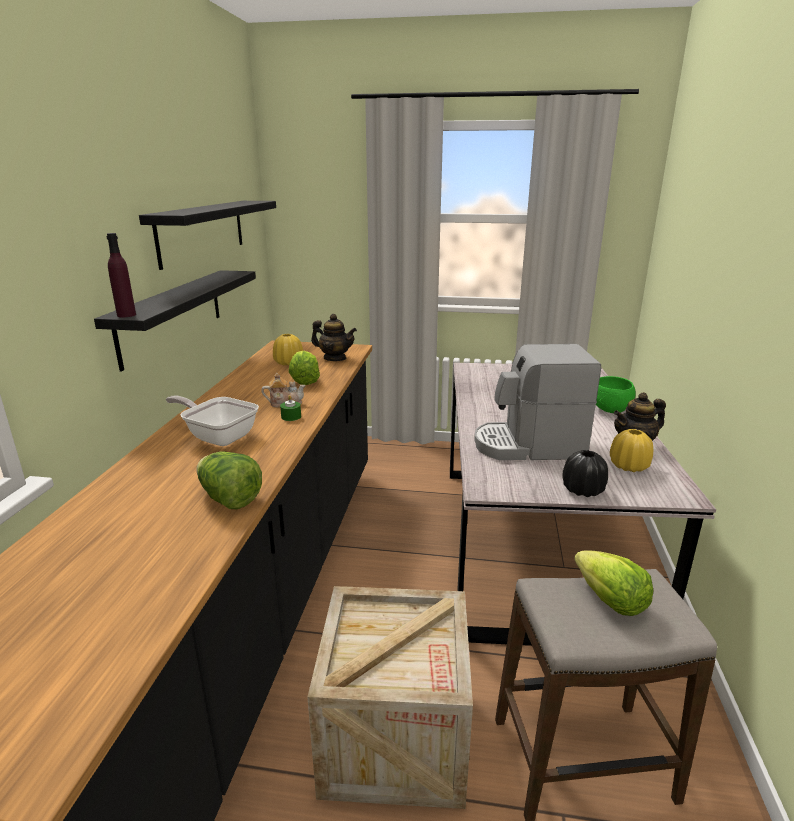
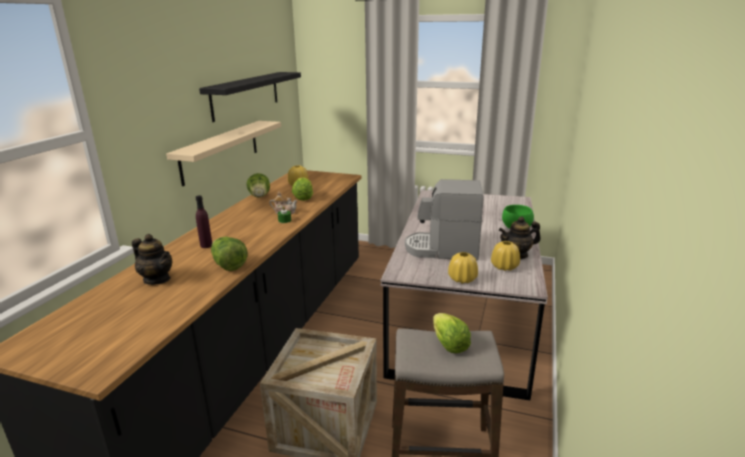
camera: 10 degrees right, 0 degrees up
black shelf [94,270,256,372] -> beige shelf [166,121,281,186]
purple bottle [106,233,136,317] -> purple bottle moved to [196,195,212,248]
frying pan [166,396,259,446] -> none
teapot [311,314,357,361] -> teapot moved to [132,234,172,285]
black vase [562,450,608,497] -> yellow vase [448,252,478,284]
none -> lettuce [246,173,270,198]

